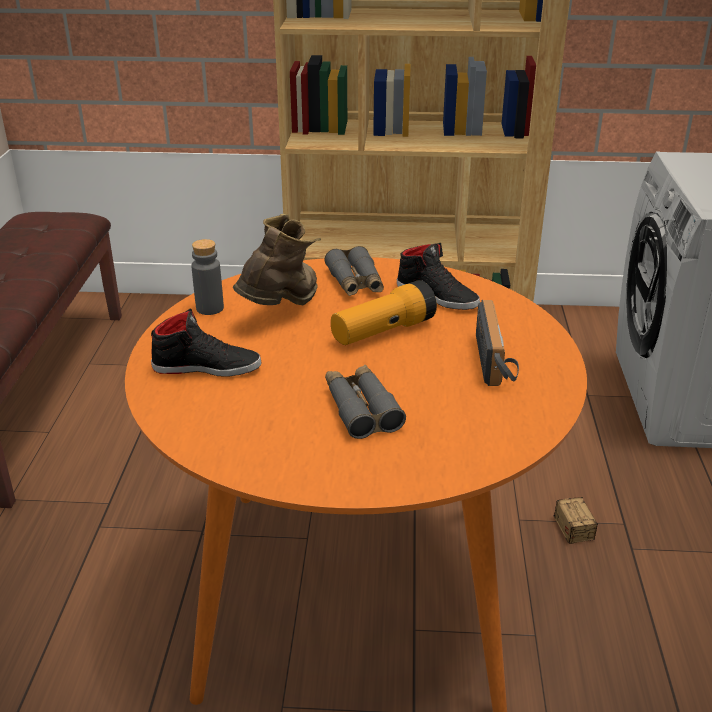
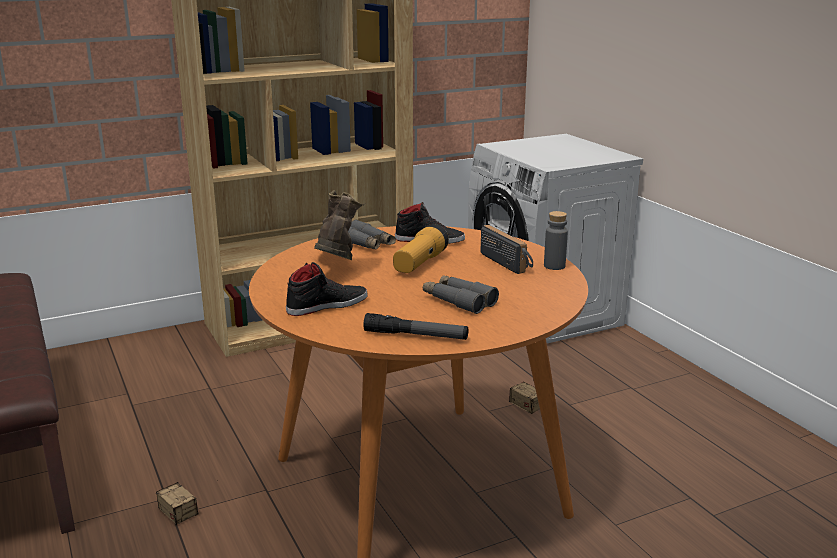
camera: 30 degrees left, 10 degrees down
grey bottle [191,239,224,315] -> grey bottle moved to [544,211,568,270]
none -> storage box [156,480,218,525]
none -> flashlight [363,313,468,340]

